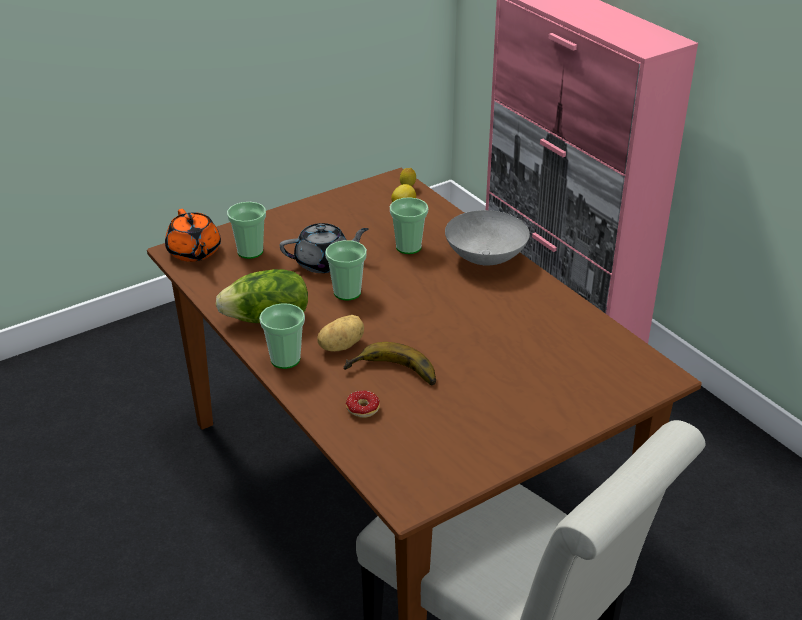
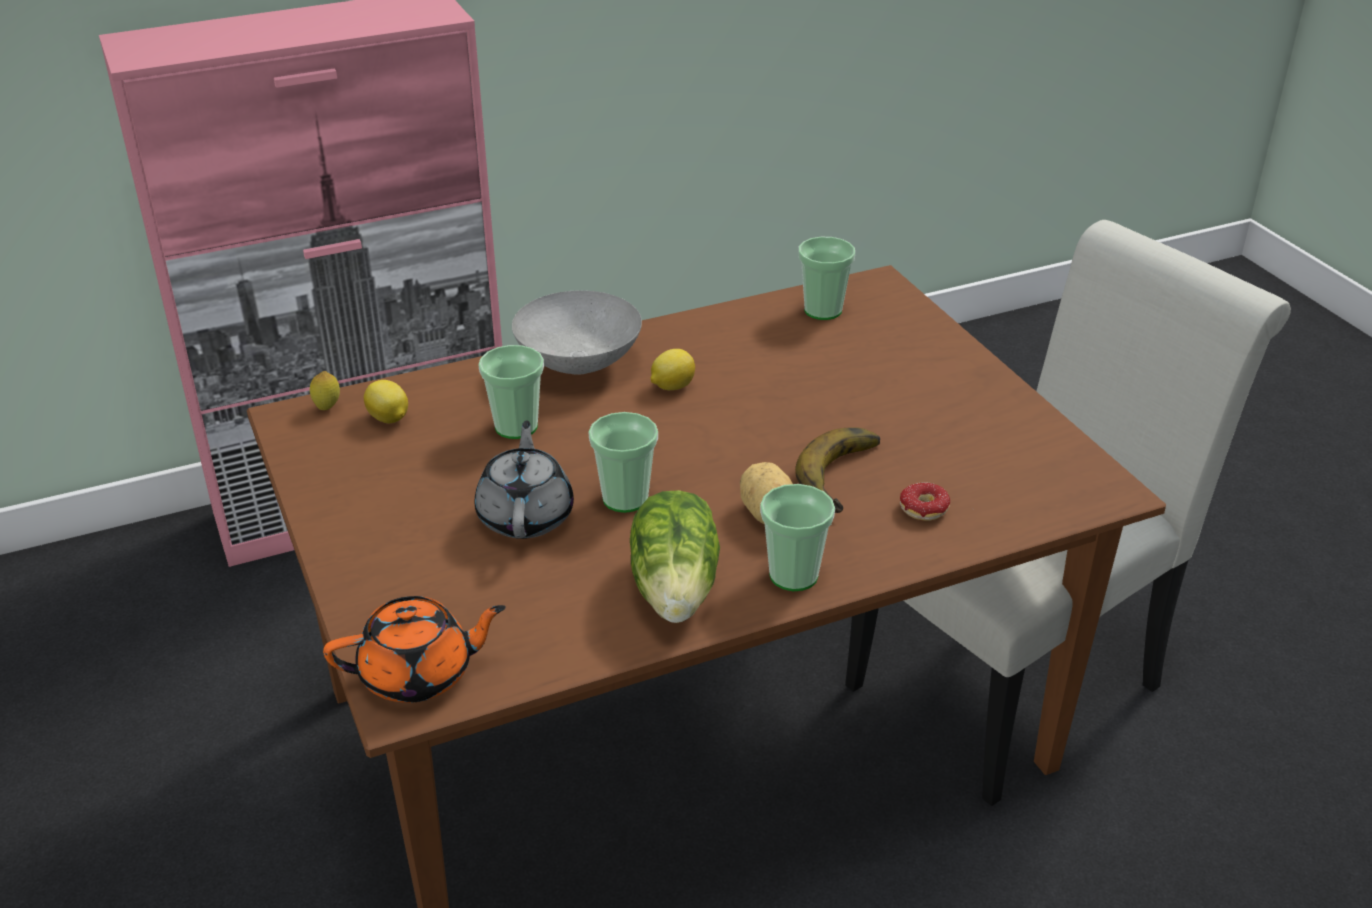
camera: 80 degrees left, 0 degrees up
cup [227,202,266,259] -> cup moved to [798,237,855,320]
none -> lemon [651,349,695,390]

